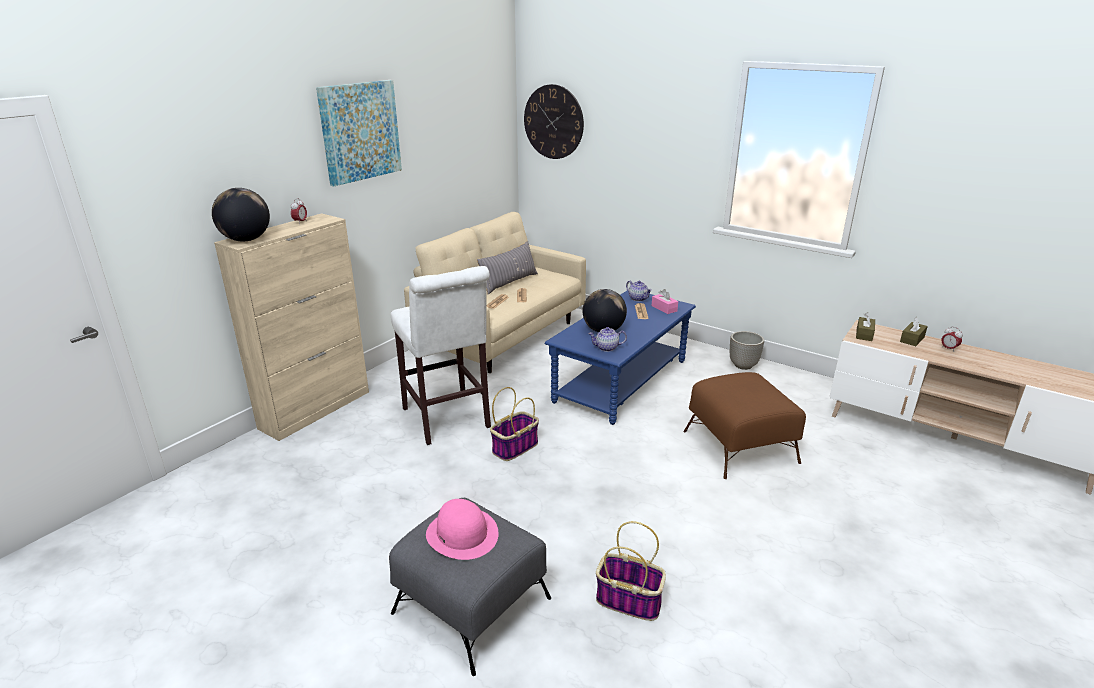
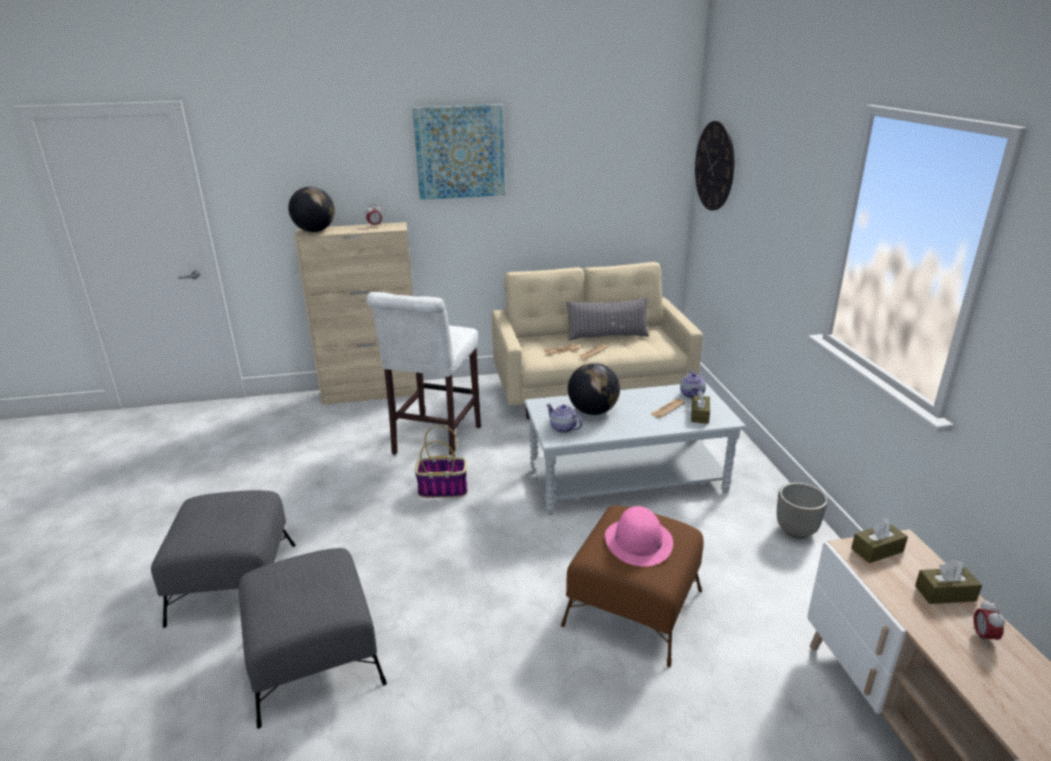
camera: 45 degrees right, 0 degrees up
pink hat [426,499,499,560] -> pink hat moved to [605,506,673,566]
blue coffee table [544,290,696,425] -> grey coffee table [524,382,746,515]
basket [596,521,666,621] -> grey ottoman [239,548,387,729]
pink tissue box [652,289,678,314] -> brown tissue box [691,391,710,424]

